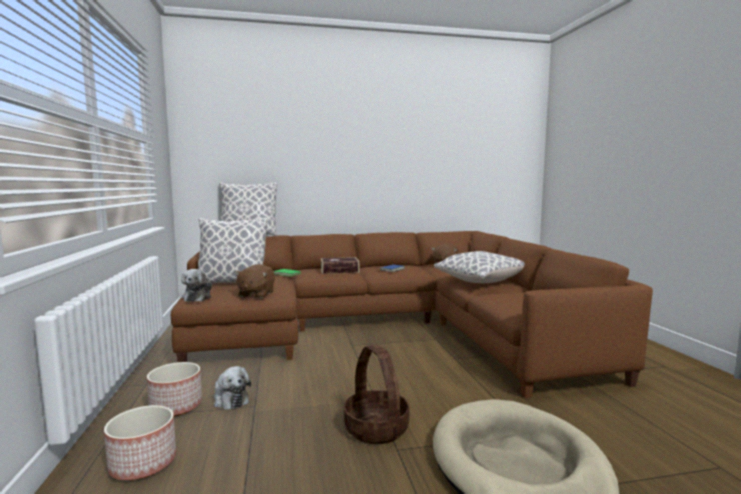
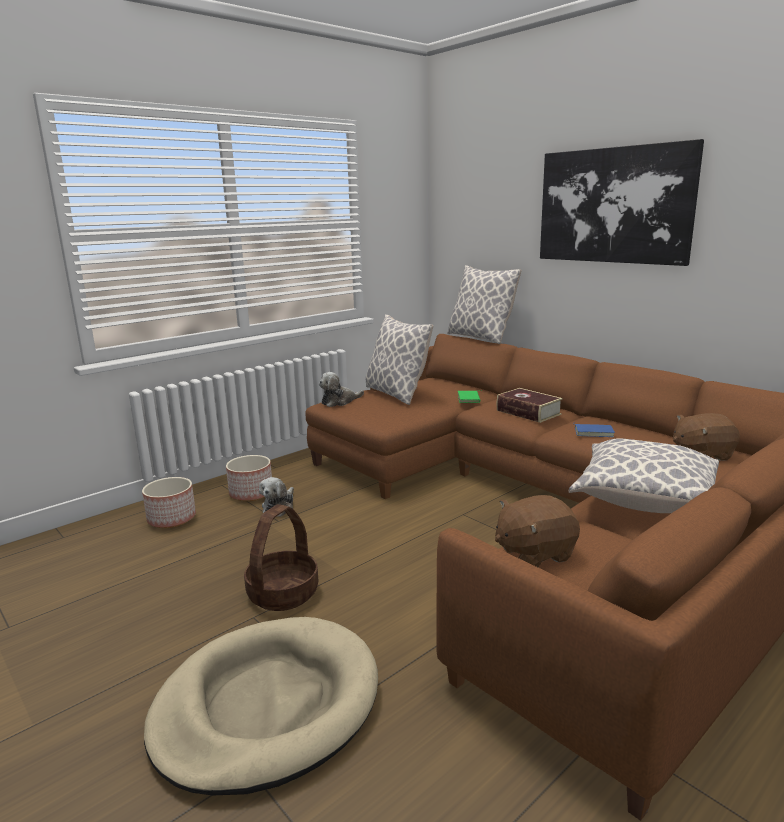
camera: 60 degrees right, 10 degrees up
brown plush toy [234,264,275,298] -> brown plush toy moved to [495,495,580,568]
none -> picture [540,139,704,266]

